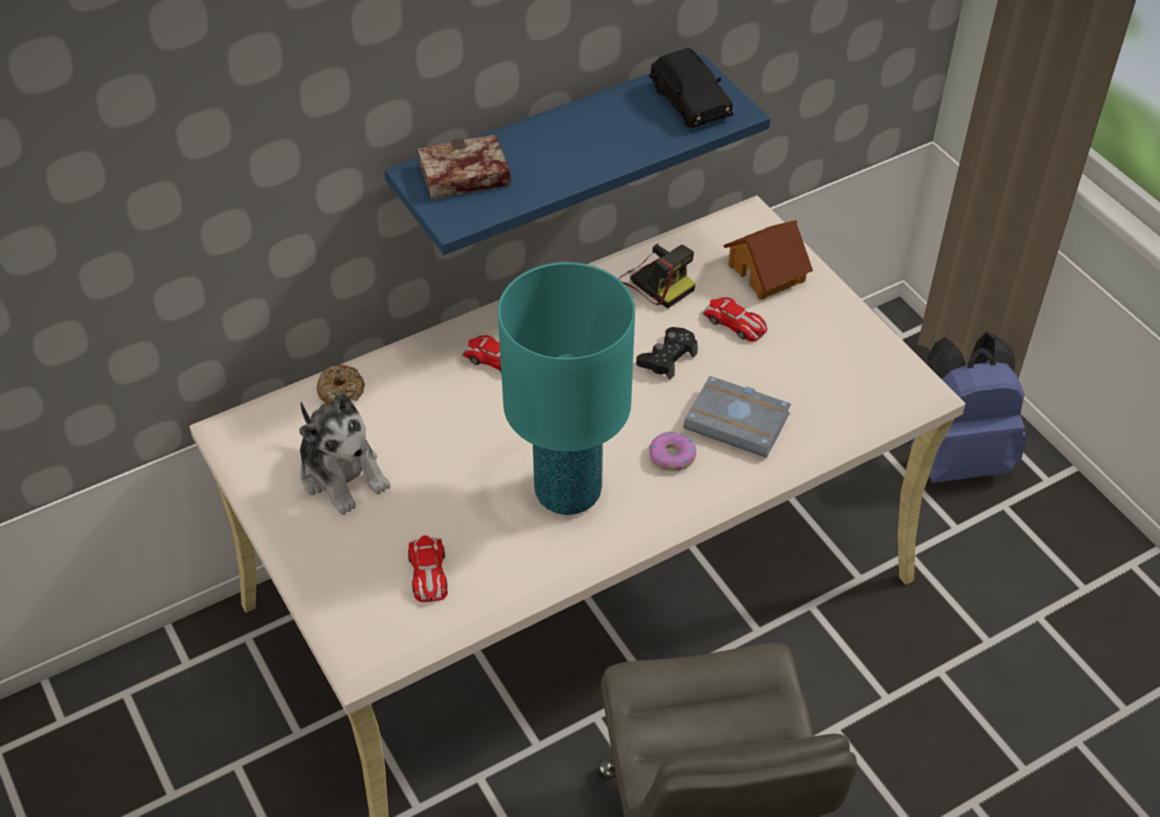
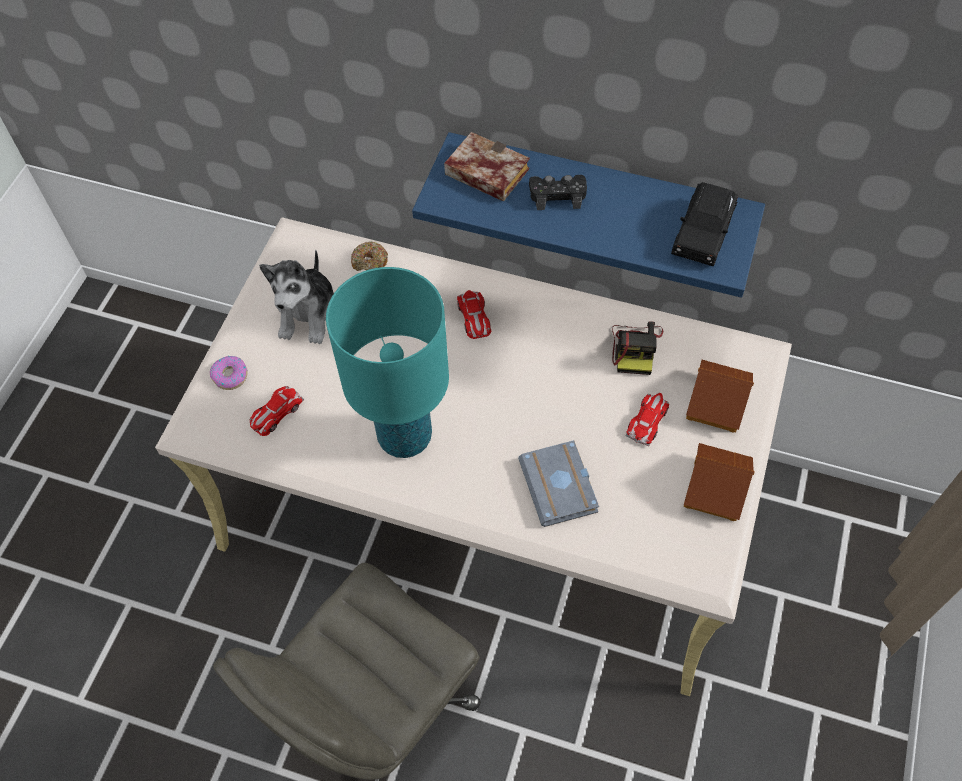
camera: 50 degrees right, 10 degrees up
black game controller [636,327,698,380] -> black game controller moved to [529,175,587,210]
donut [649,431,697,471] -> donut moved to [210,356,248,390]
toy car [702,297,767,342] -> toy car turned 150 degrees counterclockwise [626,393,669,446]
blue backpack [910,332,1027,483] -> none
none -> toy house [683,443,755,521]

